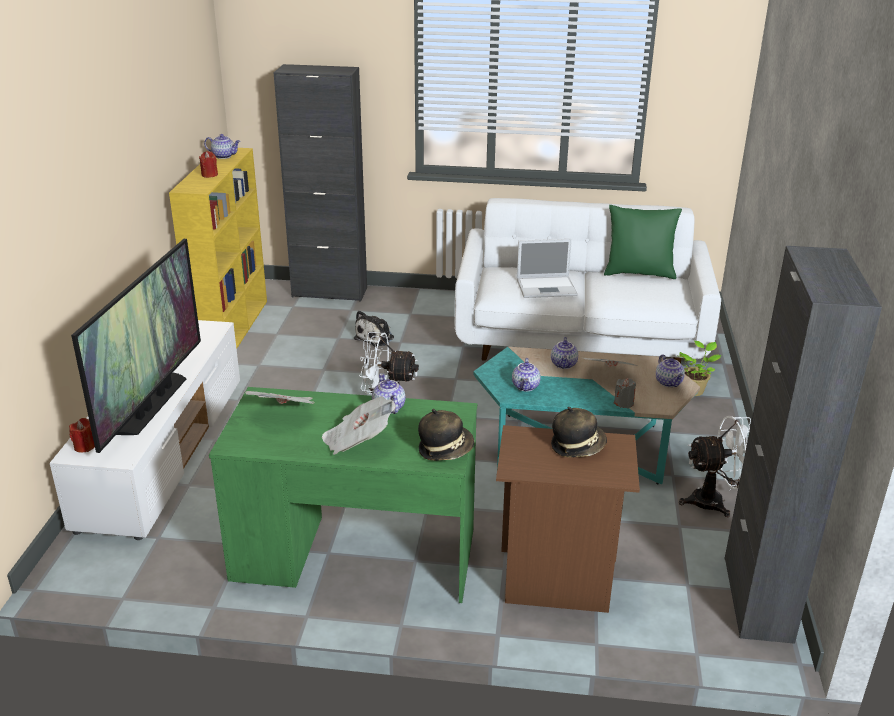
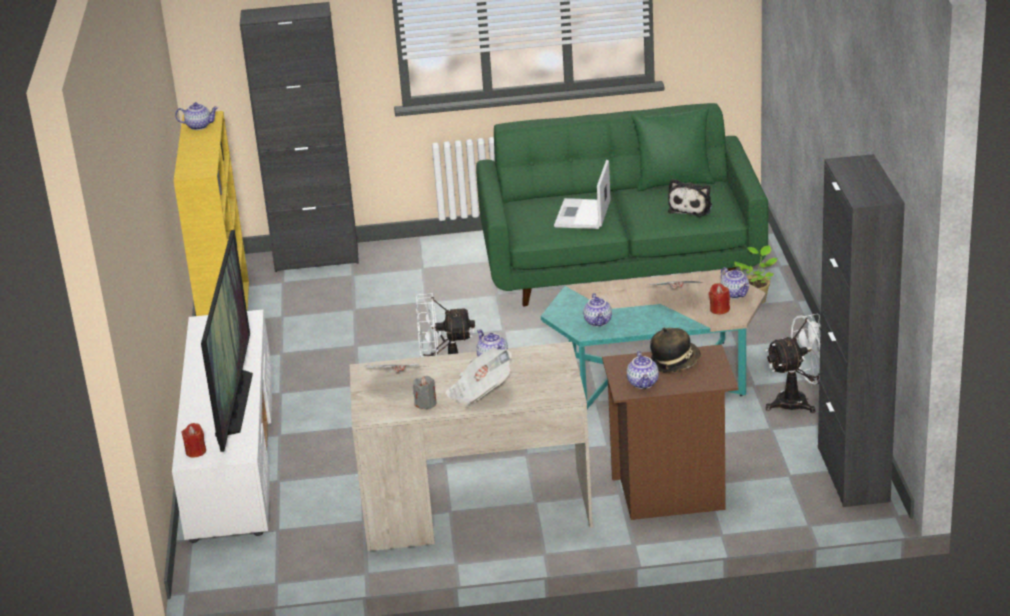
camera: 10 degrees left, 0 degrees up
red candle [199,151,218,178] -> red candle moved to [709,283,730,315]
green desk [209,387,477,603] -> beige desk [350,342,593,551]
plush toy [354,310,394,347] -> plush toy moved to [668,179,712,217]
hat [418,409,474,461] -> none
white sofa [455,198,721,364] -> green sofa [476,103,768,306]
laptop [517,239,578,298] -> laptop turned 120 degrees clockwise [554,160,611,229]
teapot [551,337,578,369] -> teapot moved to [627,351,659,389]
grey candle [614,378,636,408] -> grey candle moved to [413,376,437,409]

